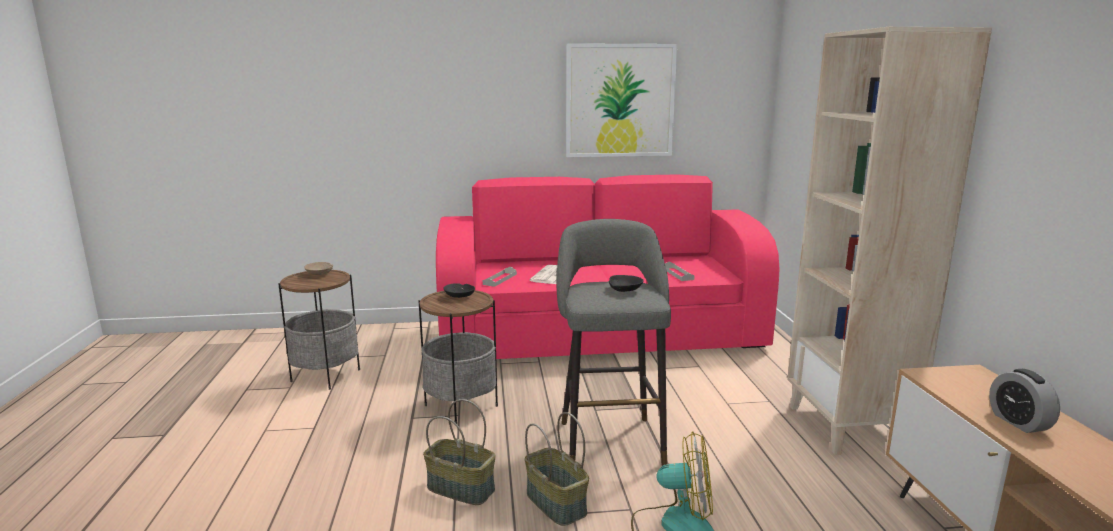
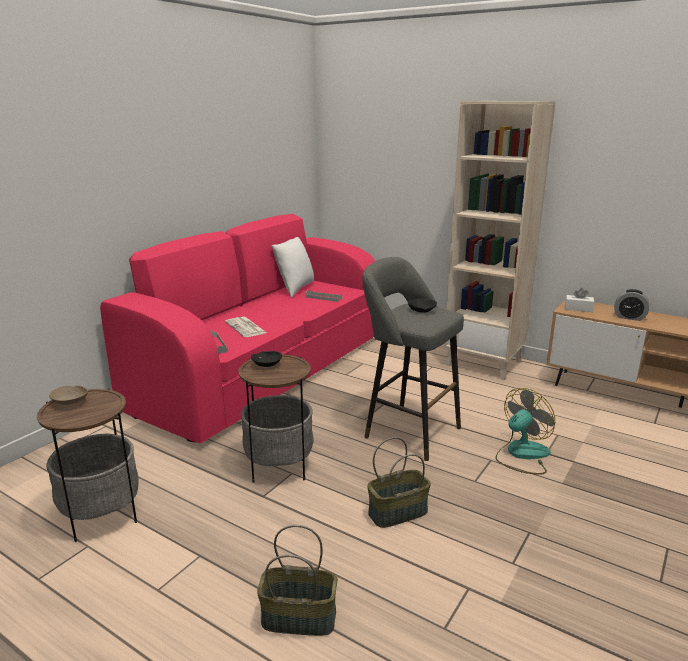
camera: 50 degrees left, 5 degrees up
basket [525,412,589,526] -> basket moved to [257,525,338,636]
picture [566,43,677,157] -> none
none -> white pillow [272,237,314,298]
none -> white tissue box [565,288,594,312]

